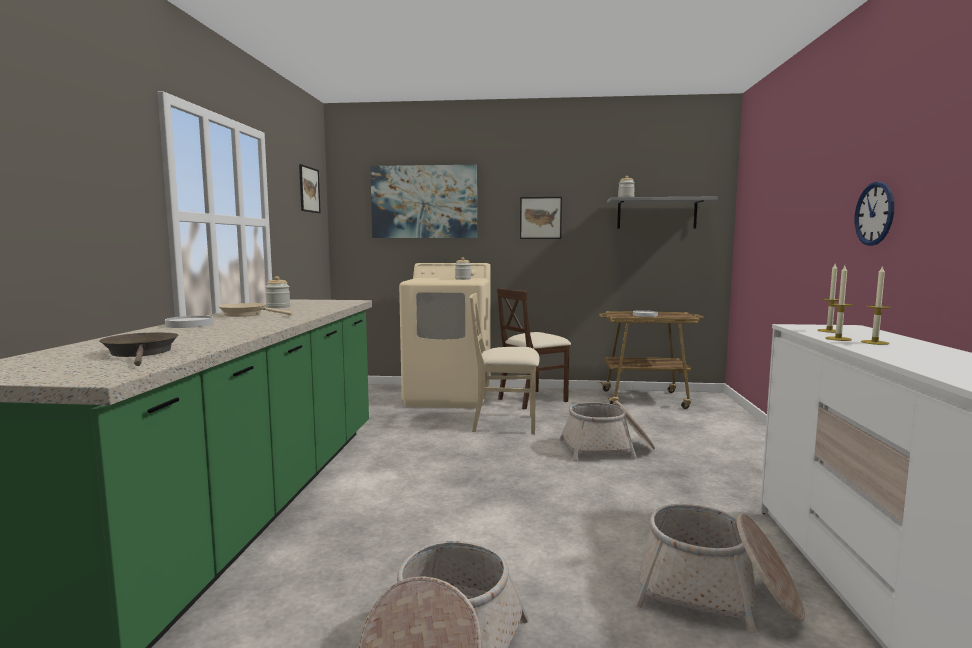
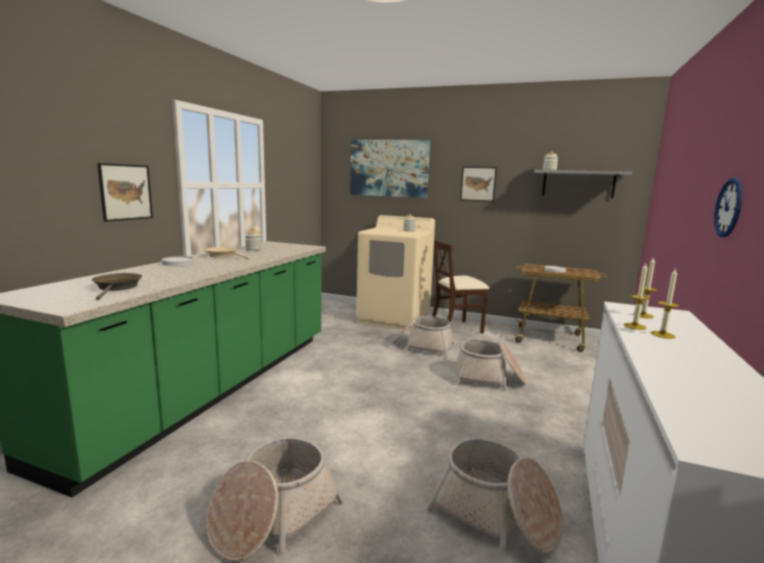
camera: 15 degrees right, 5 degrees up
picture [299,164,321,213] -> picture moved to [97,163,153,222]
beige chair [469,293,540,435] -> basket [392,314,455,358]

